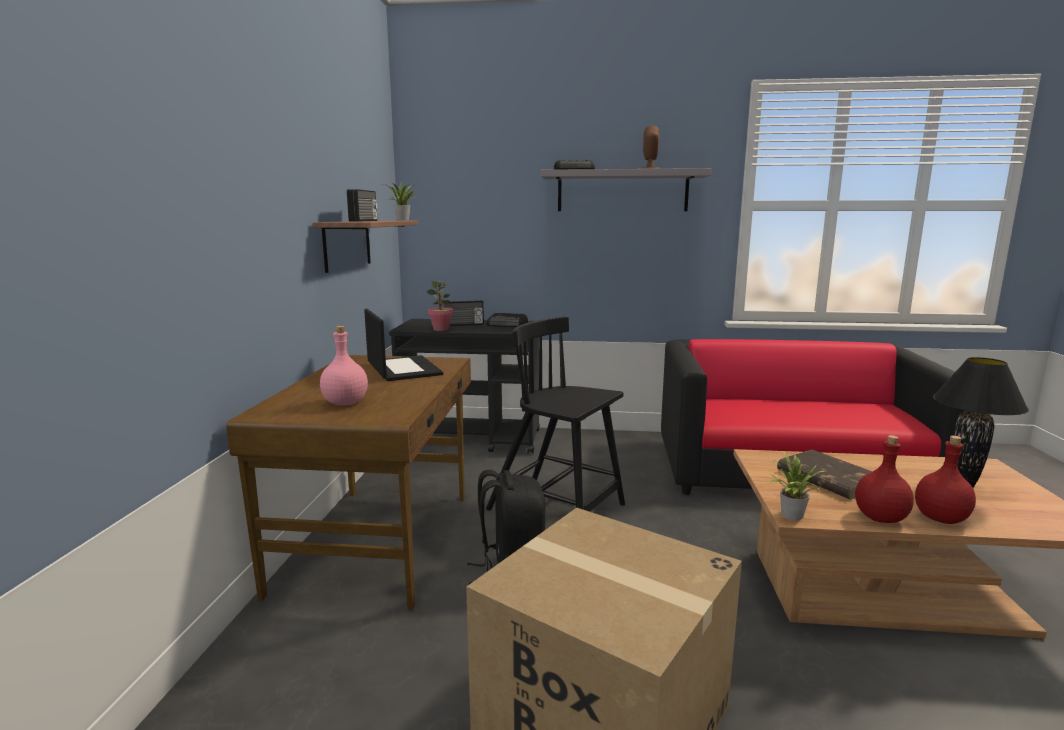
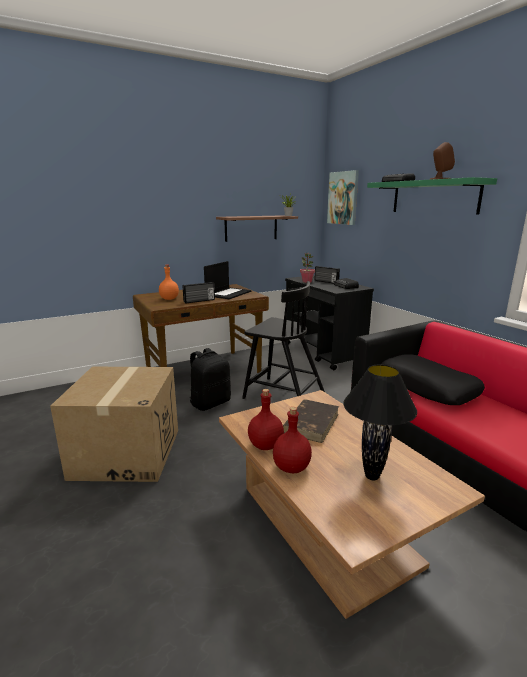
camera: 55 degrees right, 5 degrees up
pink bottle [320,326,368,406] -> orange bottle [159,265,179,300]
radio [347,189,378,222] -> radio moved to [183,282,215,303]
black chair [486,316,625,512] -> black chair turned 120 degrees clockwise [242,281,325,399]
grey shelf [541,168,712,211] -> green shelf [367,177,497,215]
potted plant [767,452,824,520] -> none
none -> picture [327,170,359,225]
none -> black pillow [381,354,485,405]

